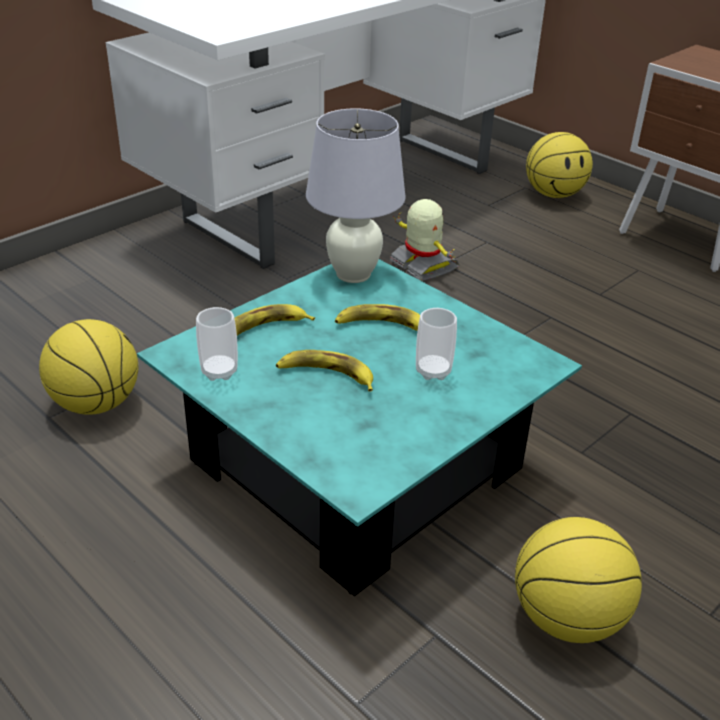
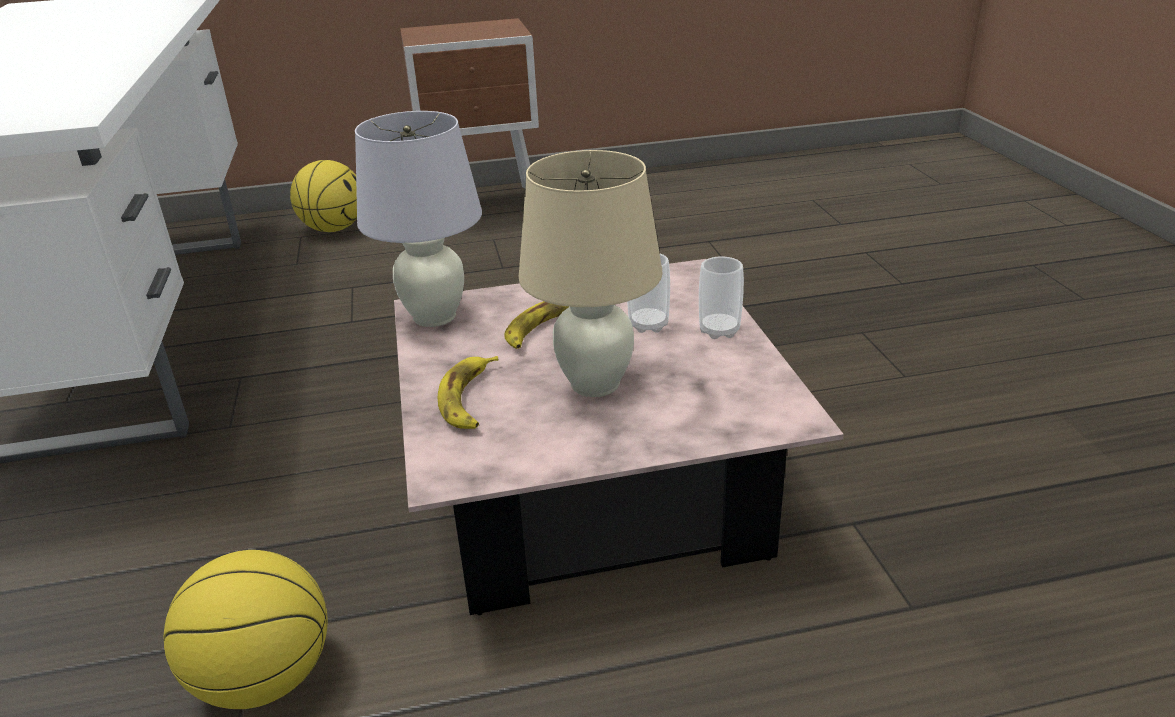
camera: 55 degrees left, 5 degrees down
turquoise coffee table [137,259,582,596] -> pink coffee table [394,259,844,615]
cup [196,307,238,381] -> cup moved to [699,256,744,339]
banana [276,350,373,391] -> beige table lamp [519,150,662,397]
toy robot [390,199,459,281] -> none
basketball [515,517,642,643] -> none

